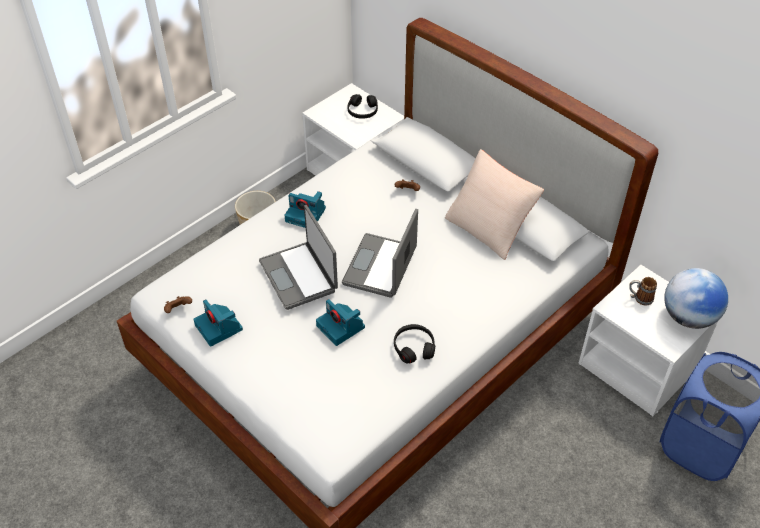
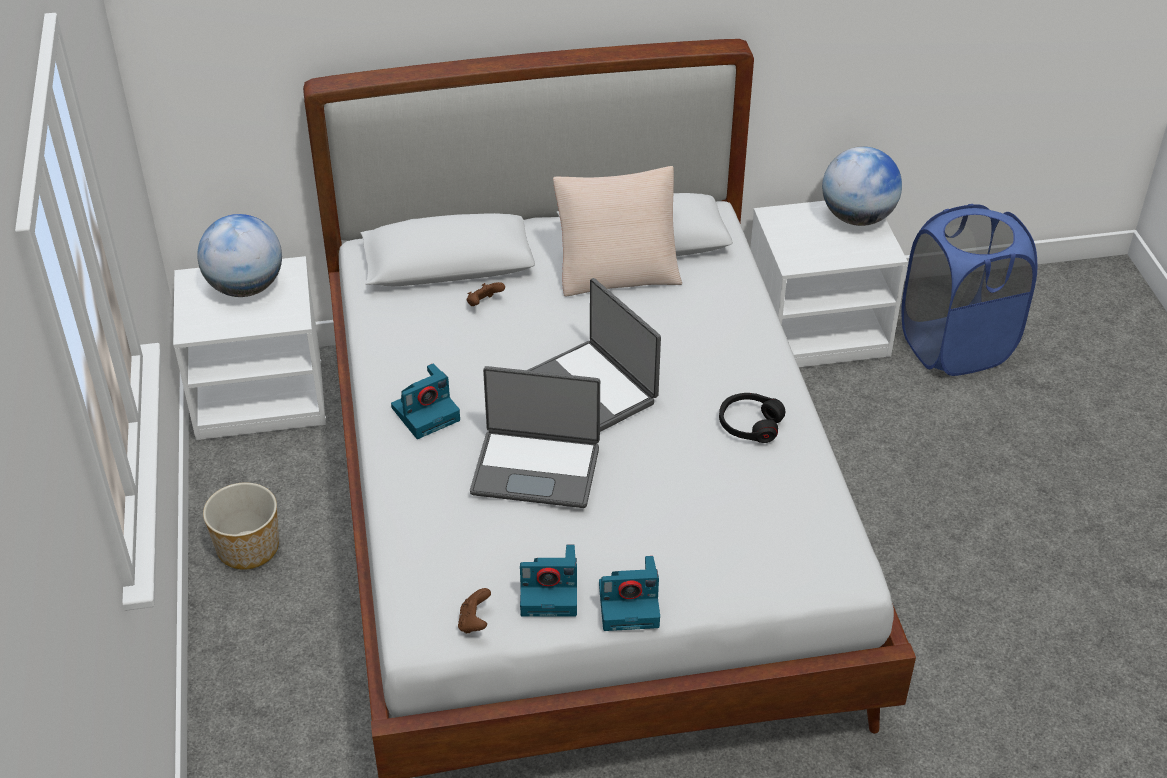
camera: 55 degrees left, 5 degrees down
camera [316,299,365,346] -> camera moved to [599,556,660,631]
black headphones [347,94,378,119] -> globe [197,214,282,297]
mug [629,277,657,305] -> none

